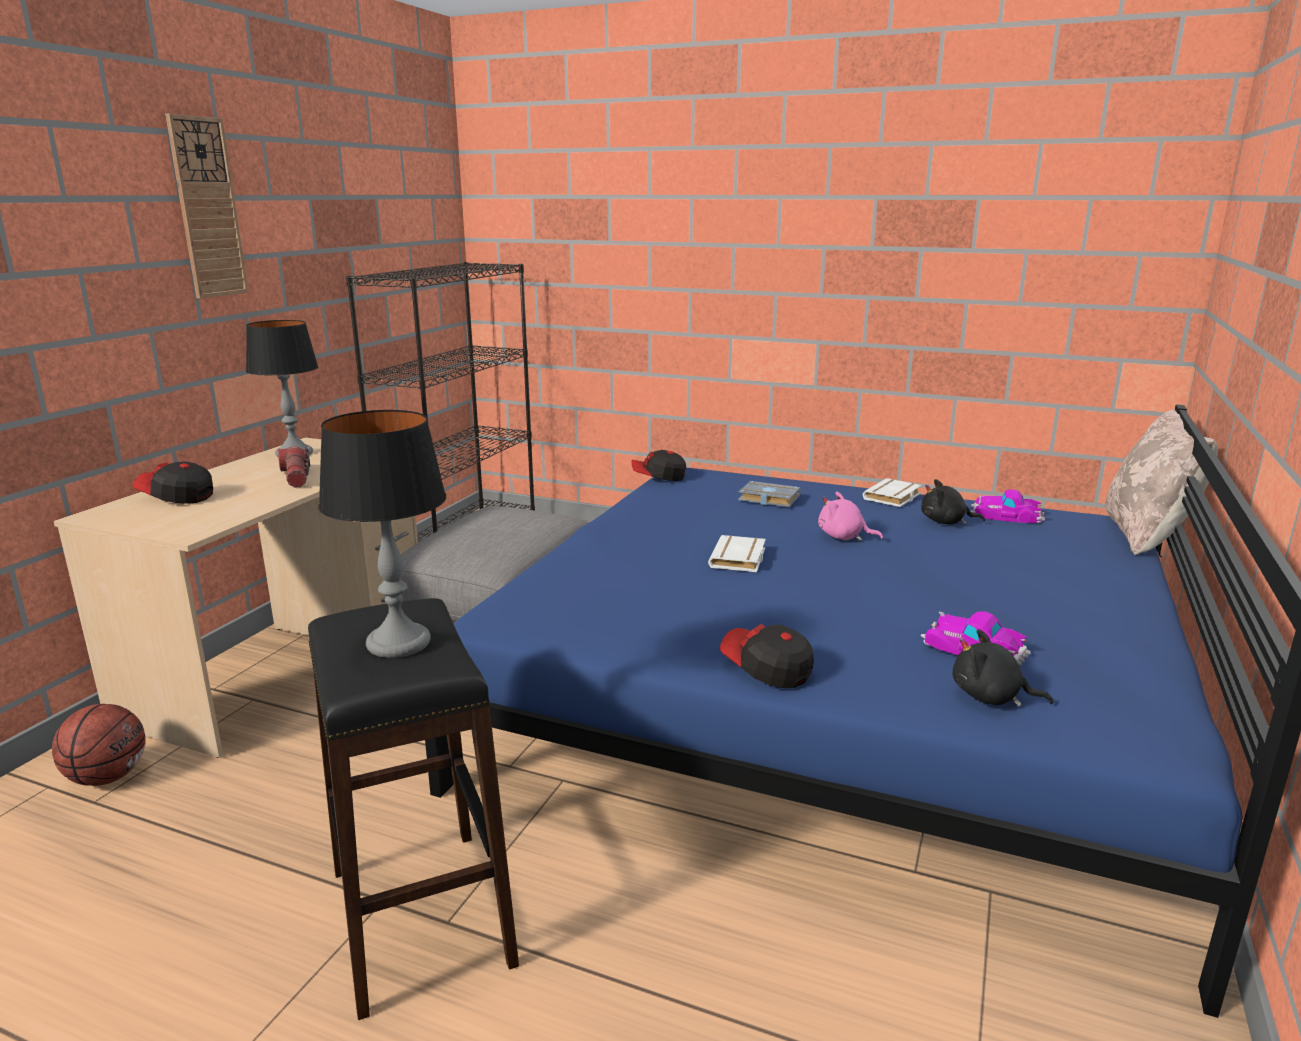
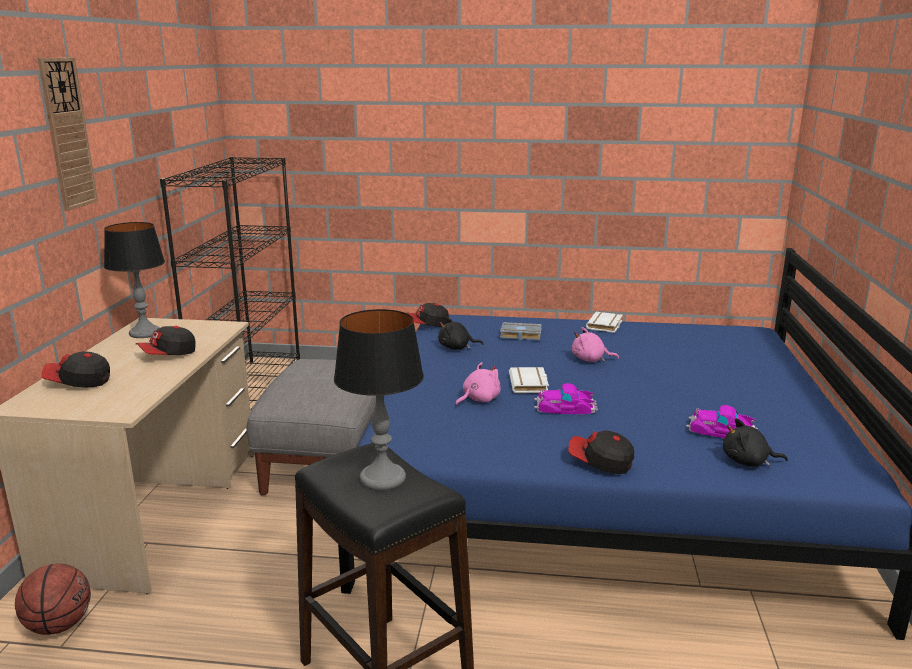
camera: 15 degrees left, 0 degrees up
flashlight [278,446,310,488] -> cap [136,326,196,355]
black plush toy [921,479,985,525] -> black plush toy moved to [438,317,483,350]
toy car [971,489,1045,523] -> toy car moved to [534,383,598,414]
beige pillow [1105,409,1217,556] -> none
none -> pink plush toy [455,362,501,406]

